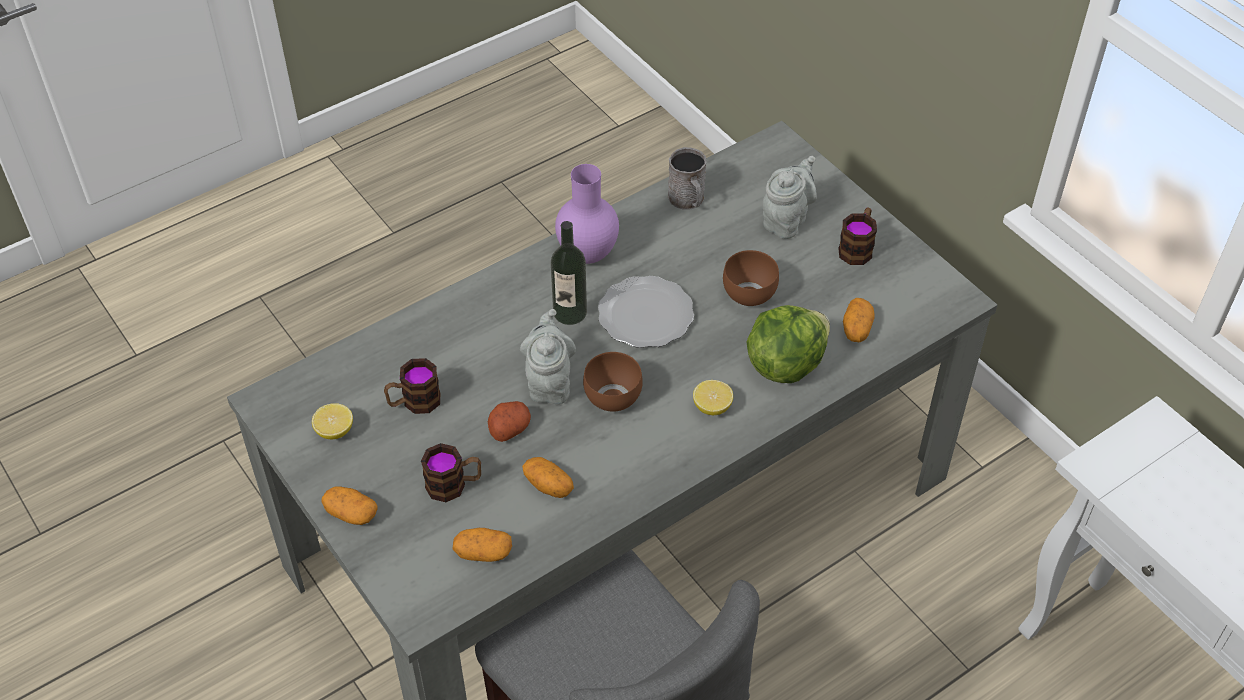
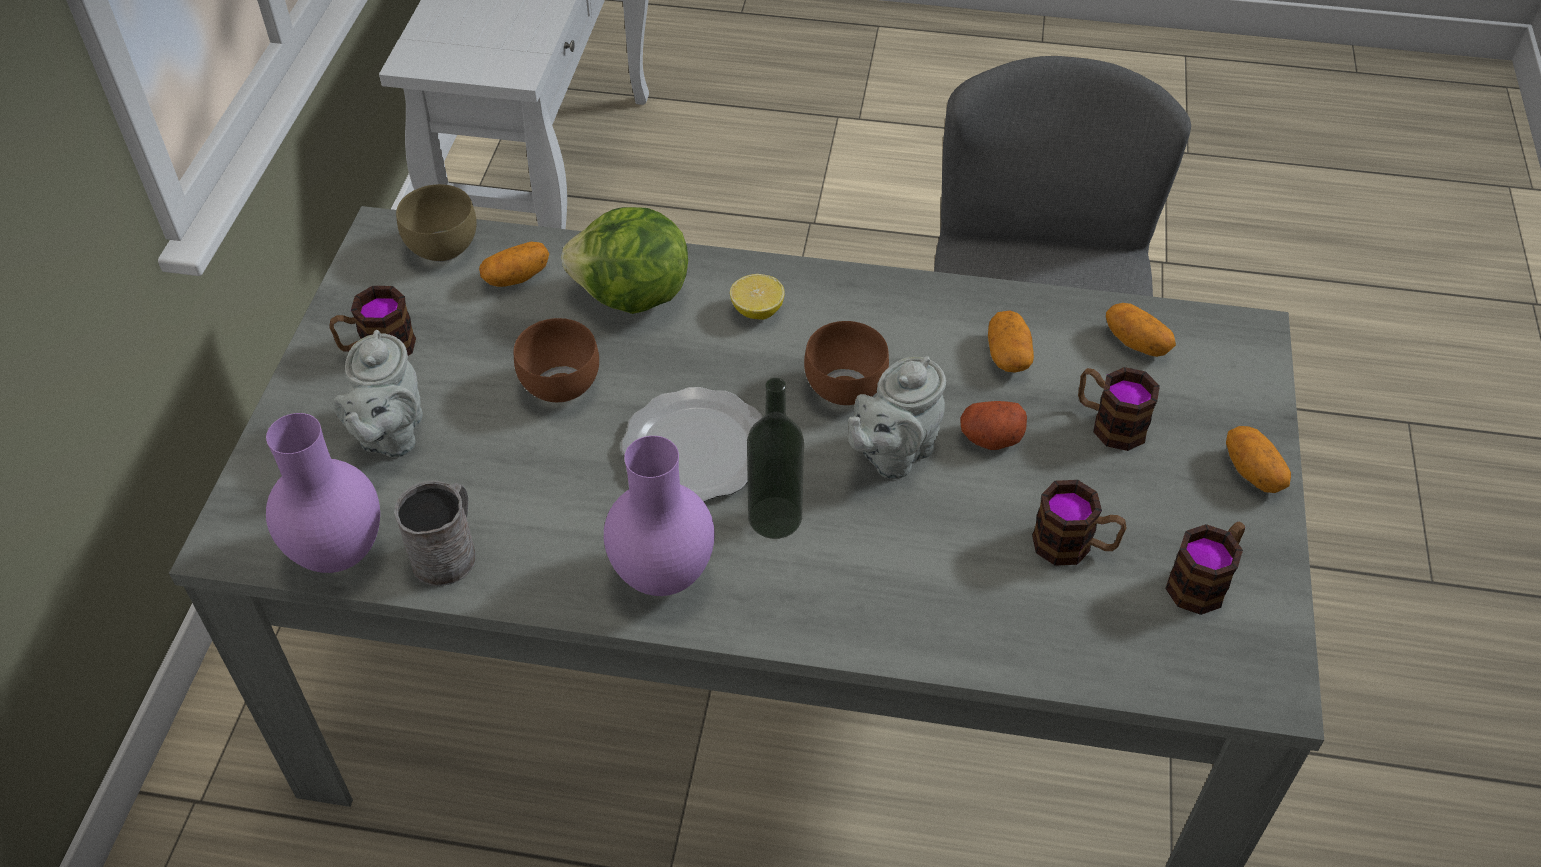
camera: 135 degrees left, 0 degrees up
lemon [312,403,353,439] -> mug [1165,522,1245,615]
grey teapot [763,156,817,239] -> grey teapot turned 75 degrees counterclockwise [333,330,423,458]
none -> purple vase [266,413,380,573]
none -> brown bowl [396,184,477,262]

